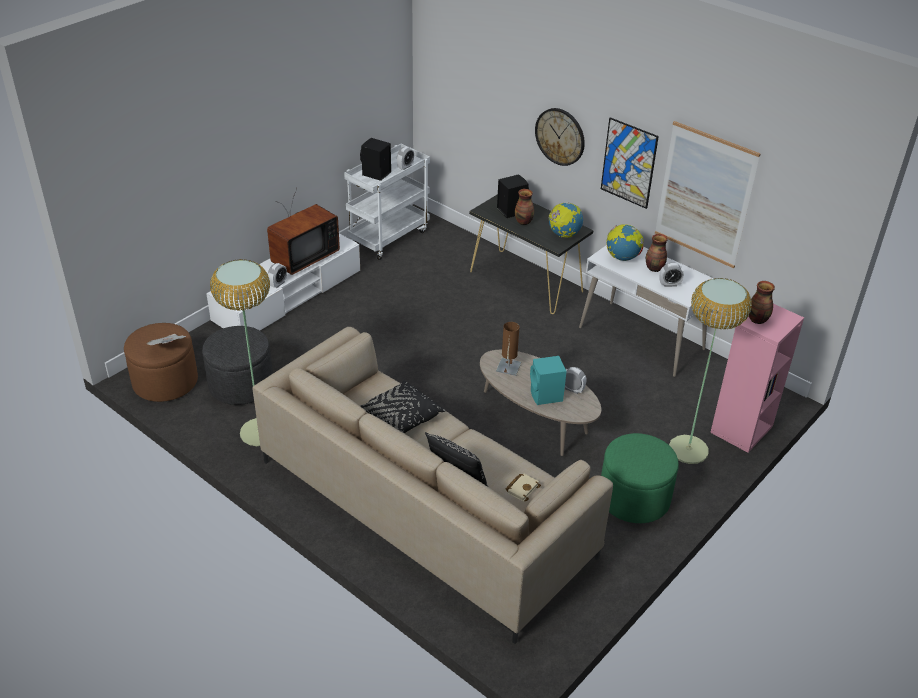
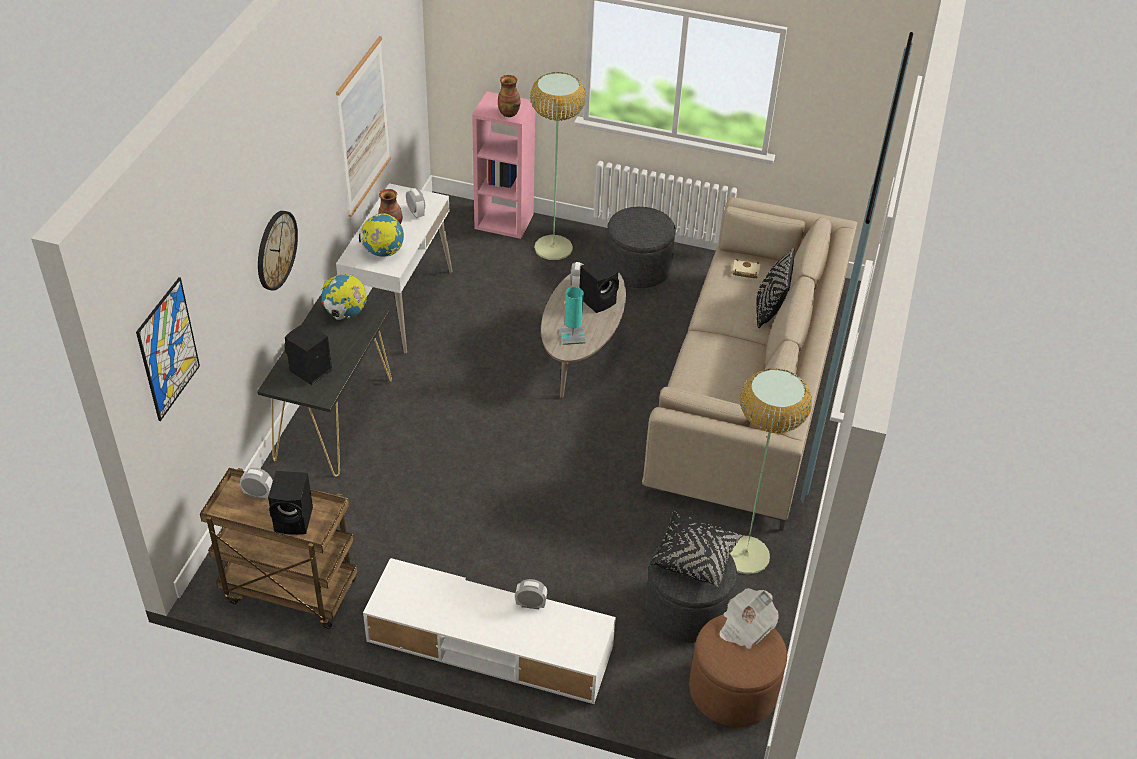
camera: 115 degrees left, 5 degrees up
television [267,188,340,275] -> none
white cart [344,144,430,260] -> brown cart [200,468,357,629]
black pillow [360,380,445,434] -> black pillow moved to [650,511,743,588]
brown table lamp [496,322,521,376] -> turquoise table lamp [560,287,586,345]
vase [515,189,534,225] -> none
turquoise speaker [530,356,567,405] -> black speaker [579,257,619,313]
picture [601,117,659,209] -> picture moved to [136,277,200,421]
green ottoman [601,433,679,523] -> grey ottoman [605,207,676,288]

